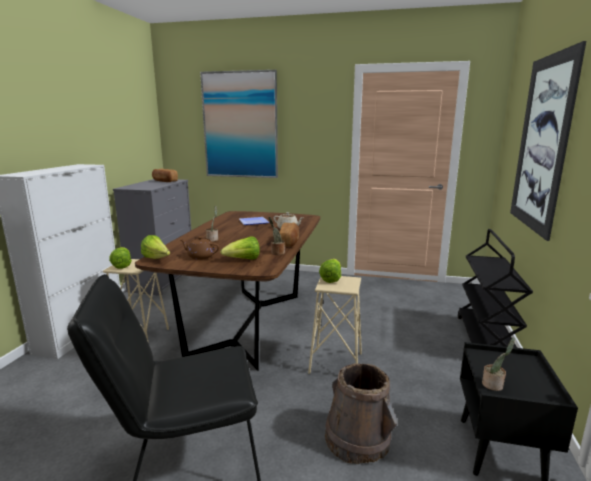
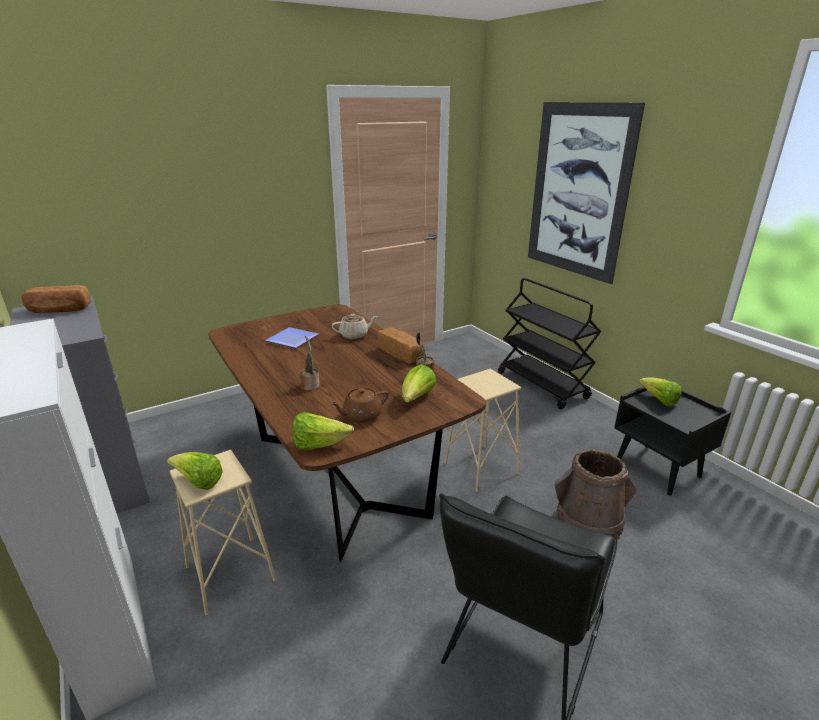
camera: 45 degrees left, 10 degrees up
picture [200,70,278,178] -> none
lettuce [319,259,341,283] -> lettuce moved to [639,377,682,407]
potted plant [482,338,515,391] -> none

